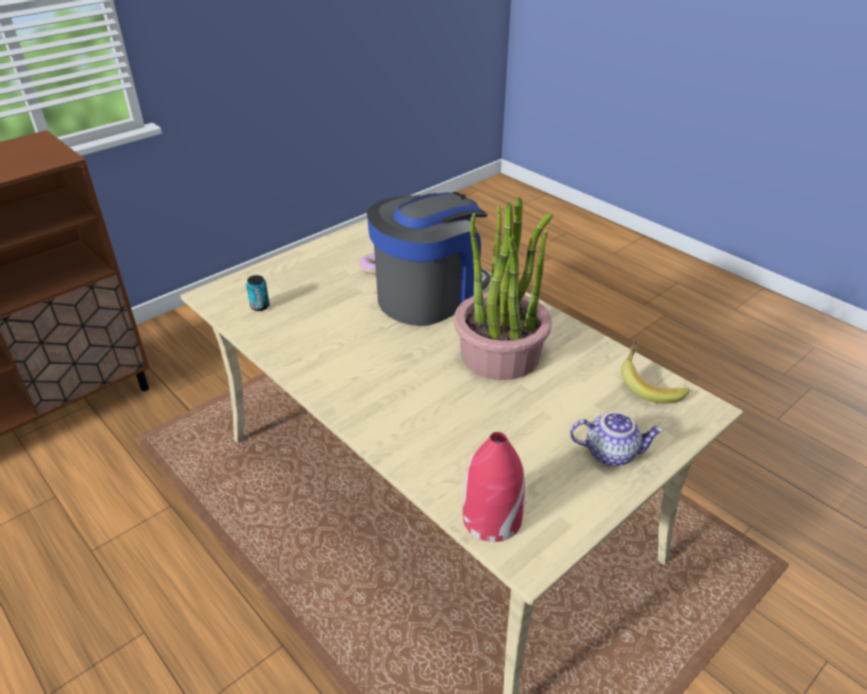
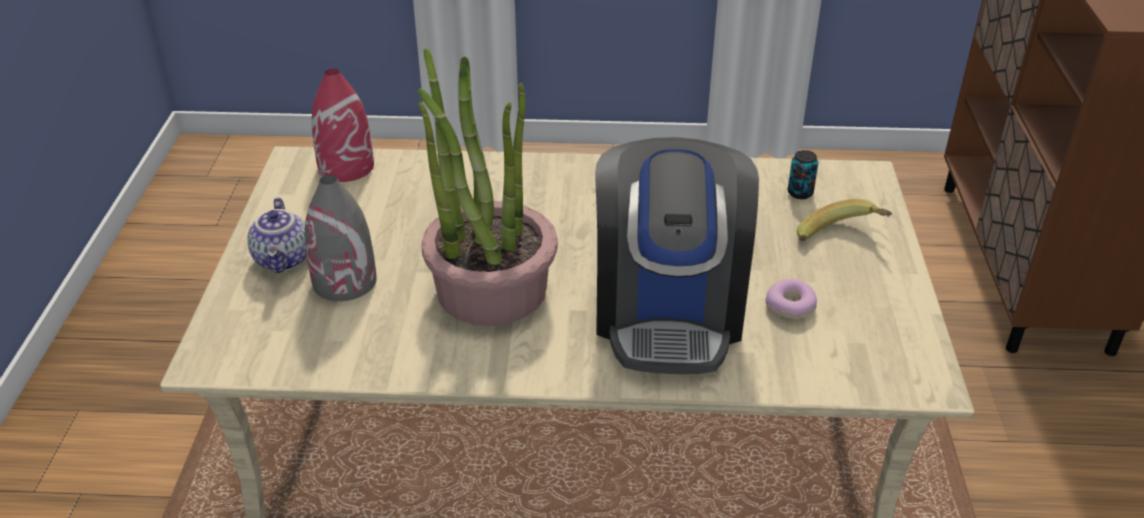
camera: 135 degrees right, 0 degrees up
teapot [570,412,663,466] -> teapot turned 60 degrees counterclockwise [247,198,307,273]
banana [621,341,690,404] -> banana moved to [797,199,892,241]
none -> grey vase [305,175,377,301]

